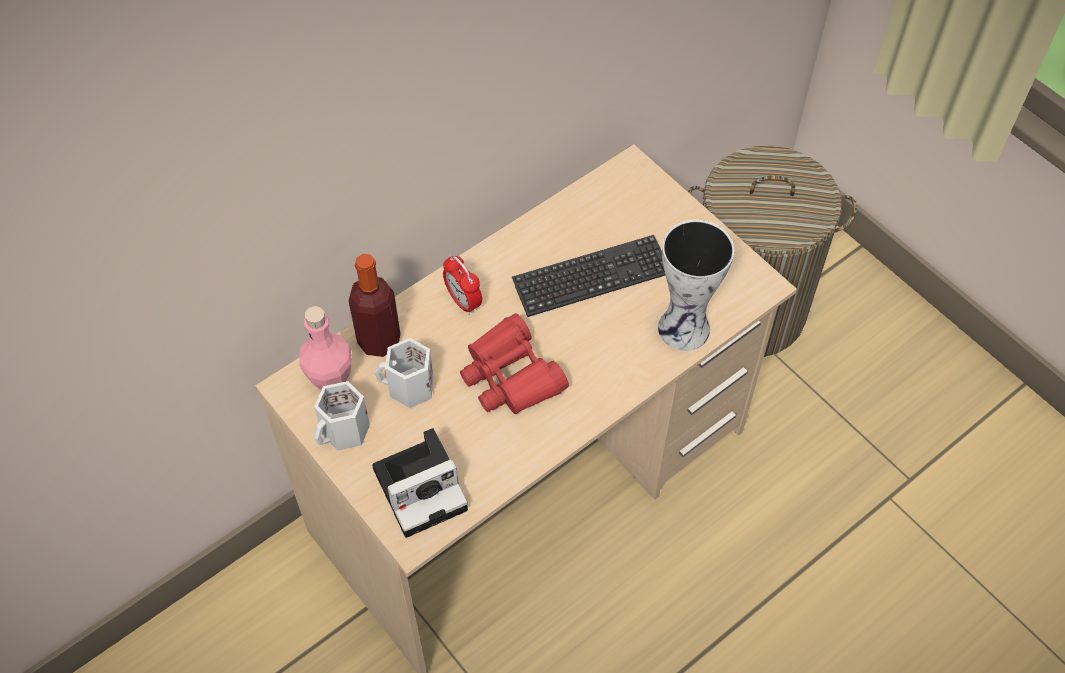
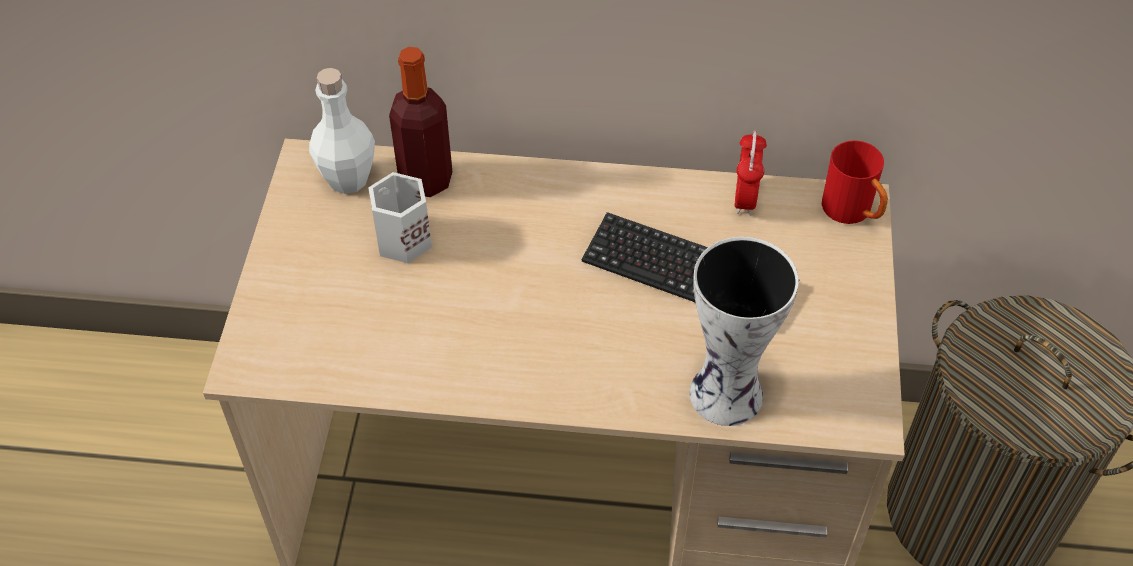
camera: 45 degrees right, 5 degrees down
pink bottle [300,306,351,390] -> white bottle [309,68,375,194]
white mug [314,381,370,451] -> none
camera [372,428,468,538] -> none
alarm clock [443,255,482,315] -> alarm clock moved to [735,131,767,215]
red binoculars [460,313,569,414] -> none
none -> red mug [822,141,888,224]

